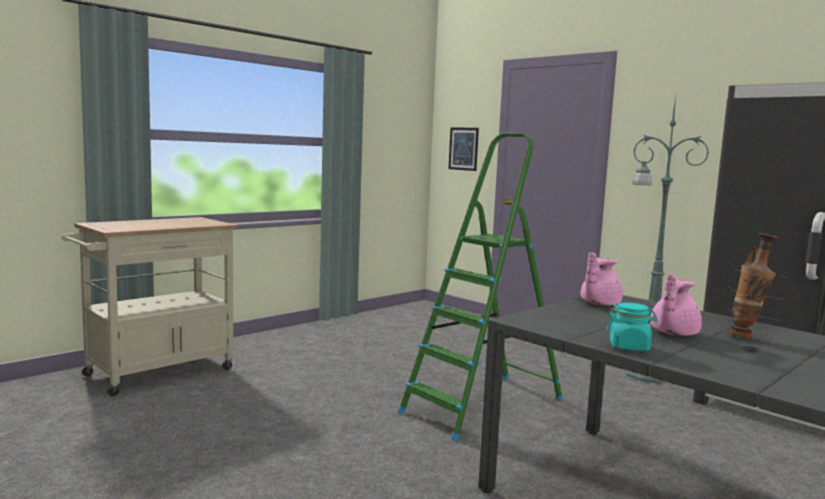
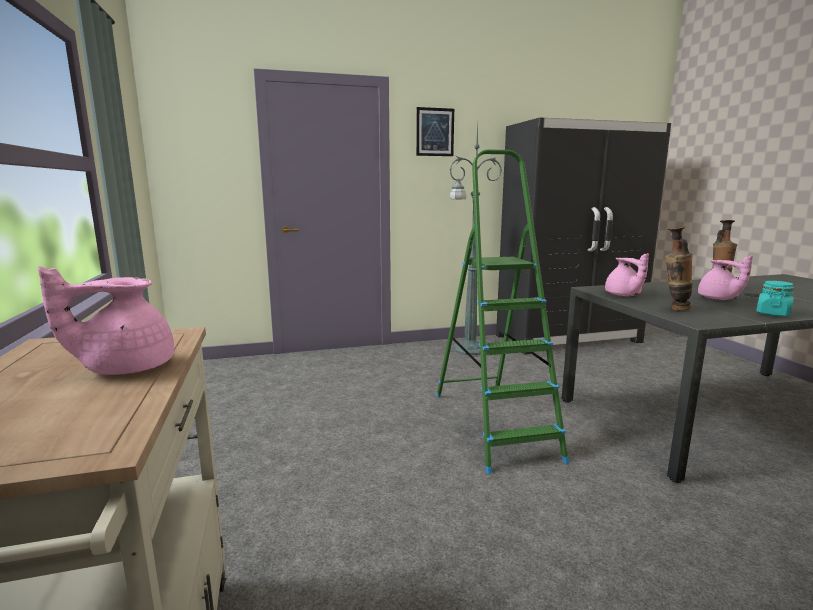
camera: 60 degrees left, 5 degrees up
picture [448,128,479,171] -> picture moved to [416,107,454,156]
none -> pink teapot [38,266,174,375]
none -> vase [664,226,693,311]

